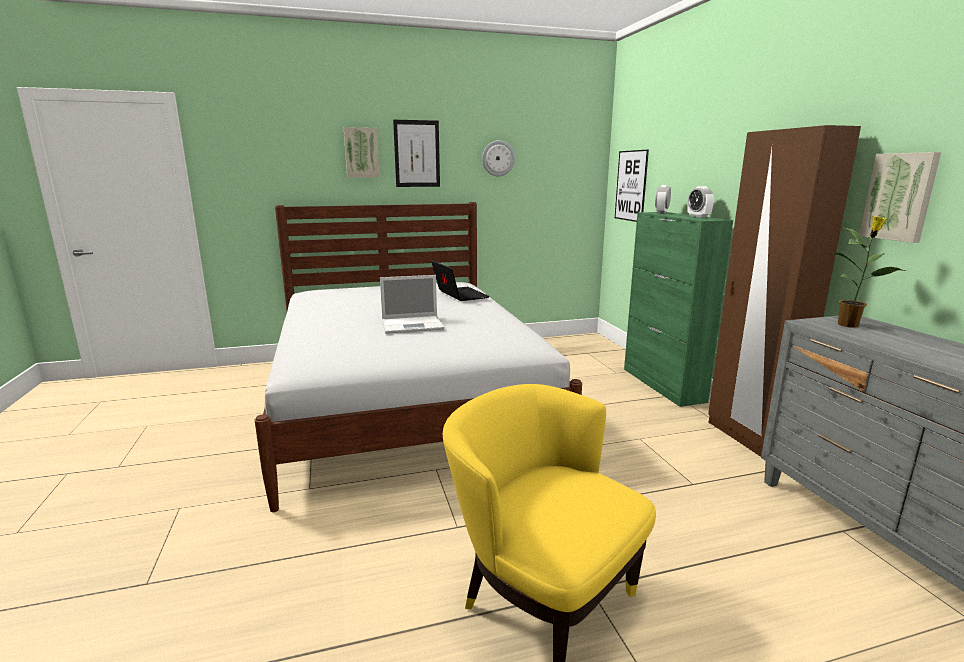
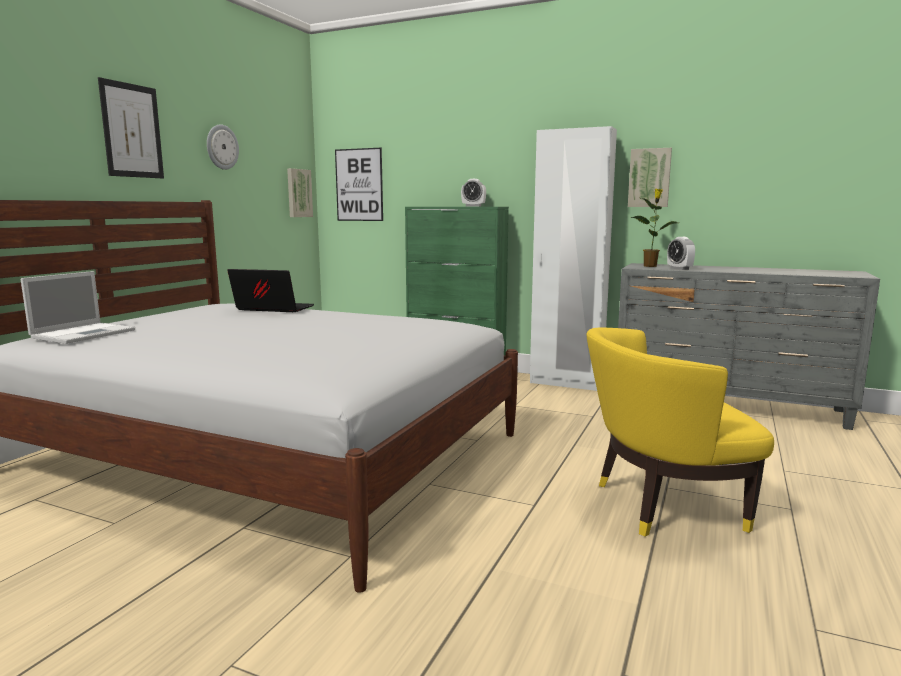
camera: 50 degrees left, 5 degrees down
picture [344,127,380,178] -> picture moved to [287,168,313,217]
laptop [380,275,444,334] -> laptop moved to [21,271,135,344]
alarm clock [655,185,671,214] -> alarm clock moved to [667,237,695,270]
brown wardrobe [708,125,861,457] -> white wardrobe [530,126,617,391]

